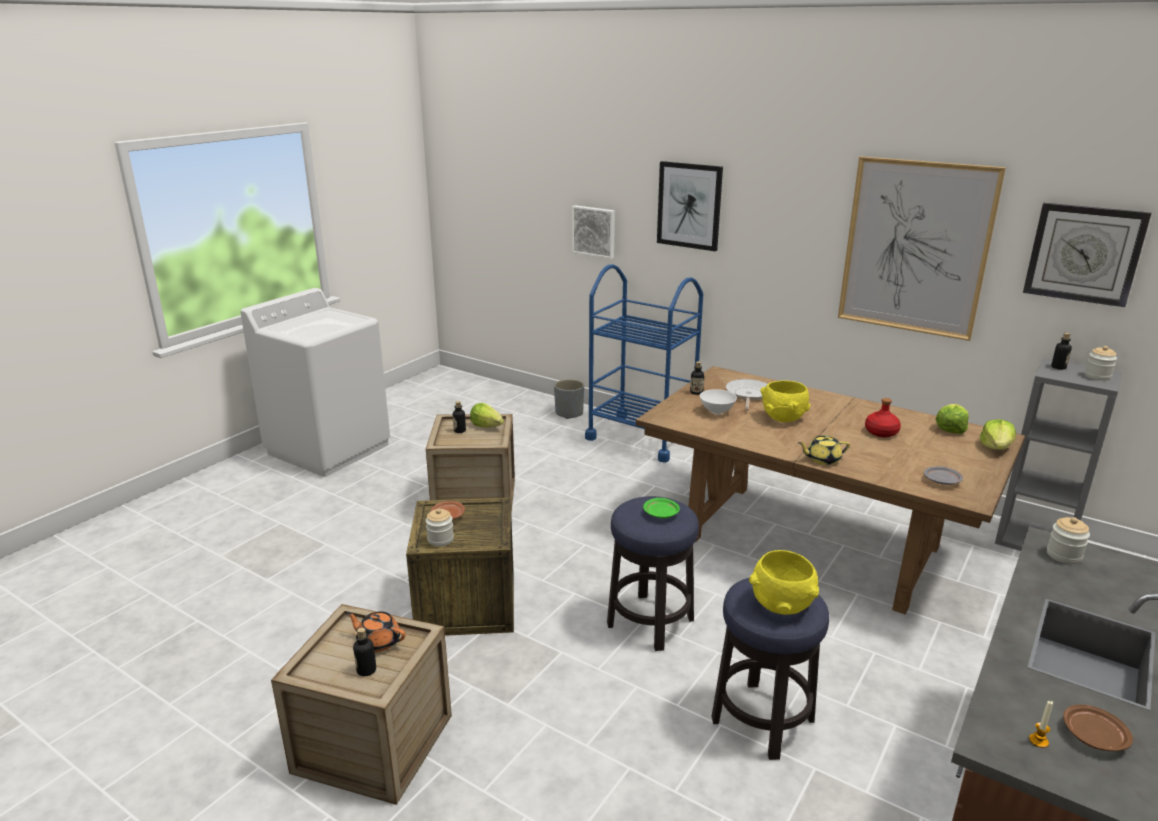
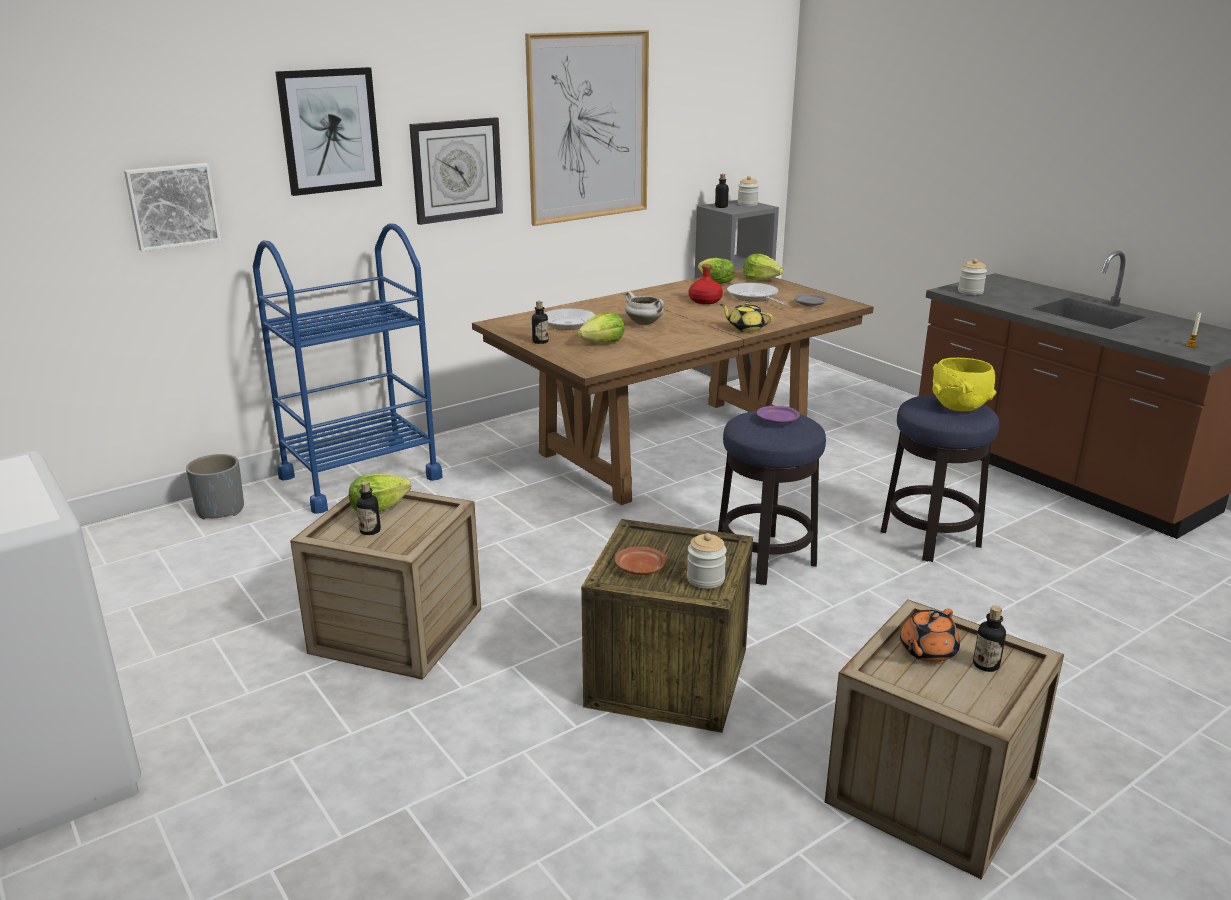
camera: 70 degrees left, 0 degrees up
green plate [643,498,680,519] -> purple plate [757,406,800,425]
white bowl [700,389,737,414] -> lettuce [577,312,625,343]
yellow bowl [760,380,811,422] -> white cooking pot [625,291,664,325]
yellow teapot [798,435,850,465] -> yellow teapot turned 105 degrees clockwise [720,302,773,332]
wall clock [1023,203,1151,307] -> wall clock moved to [409,117,503,225]
brown plate [1063,704,1133,751] -> none
none -> frying pan [727,283,788,306]

